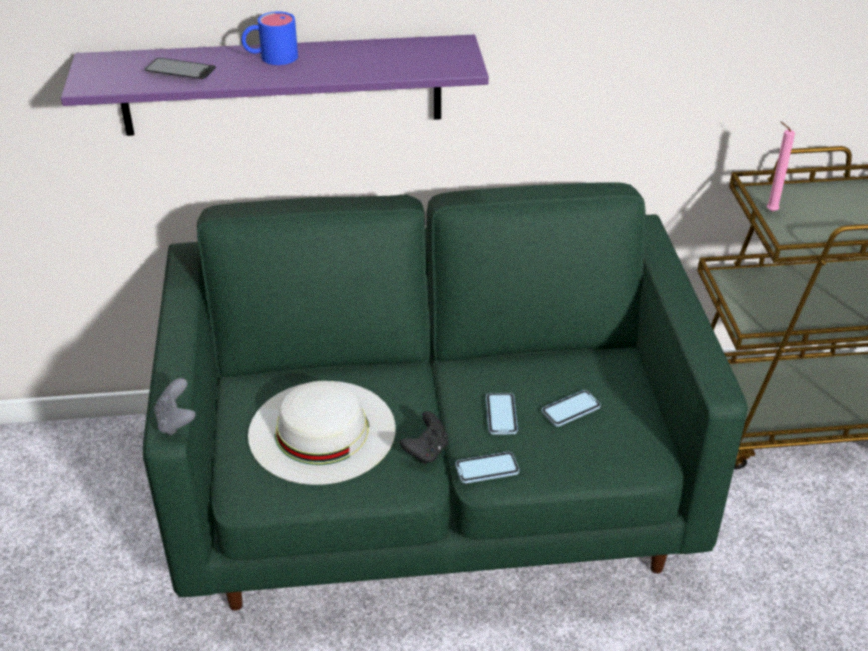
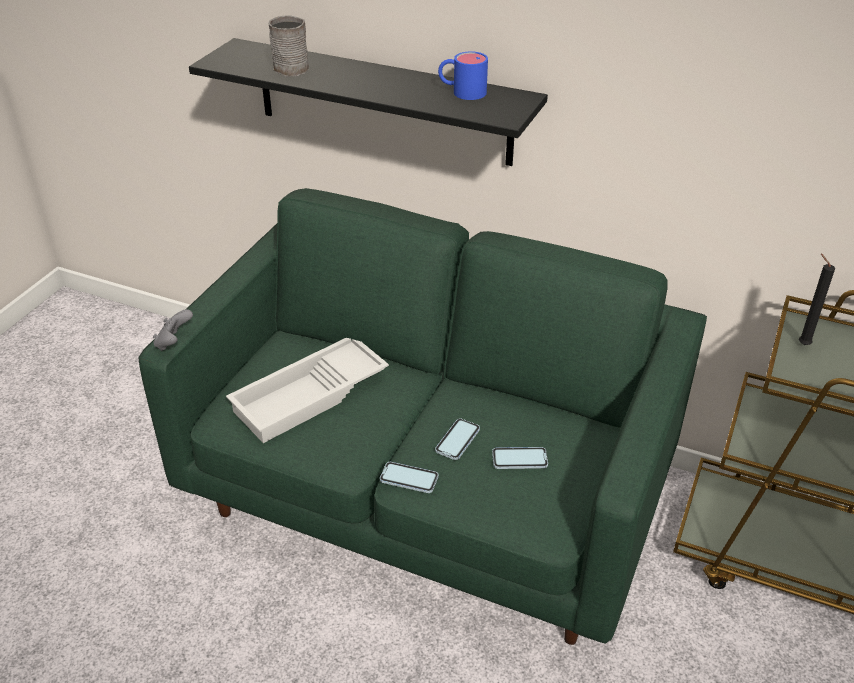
camera: 30 degrees right, 0 degrees up
purple shelf [61,35,489,136] -> black shelf [189,38,548,166]
phone [145,58,216,79] -> grey mug [268,16,309,76]
blue mug [241,12,298,65] -> blue mug moved to [438,51,488,100]
white hat [248,381,396,485] -> white tray [226,338,389,443]
black game controller [399,411,448,464] -> none
pink candle [767,122,795,212] -> black candle [799,254,835,345]

